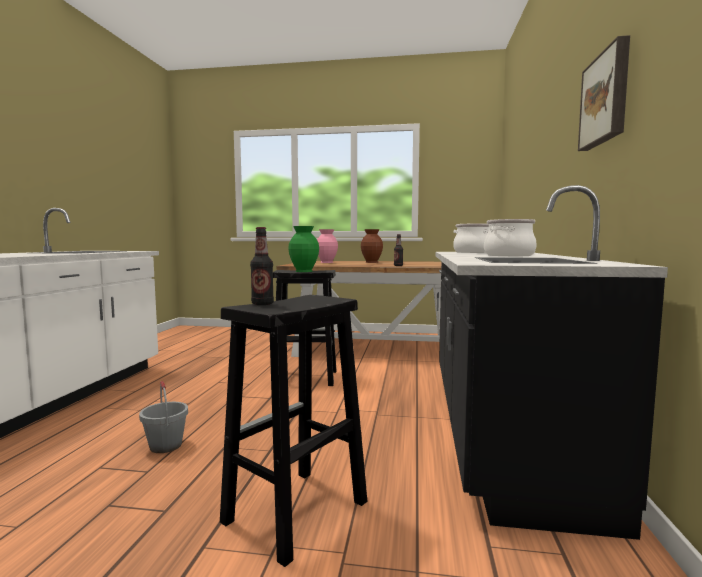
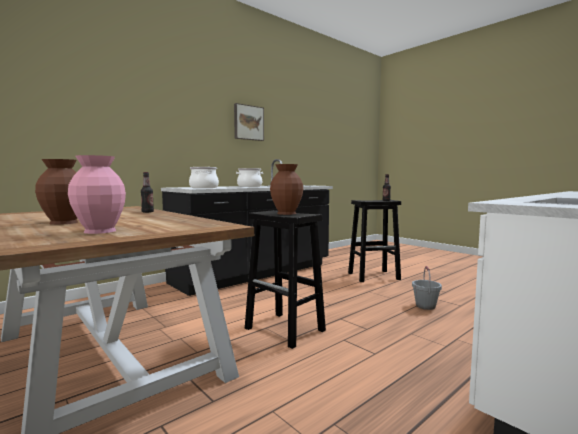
camera: 140 degrees left, 0 degrees up
green vase [288,226,319,272] -> brown vase [270,164,303,215]

